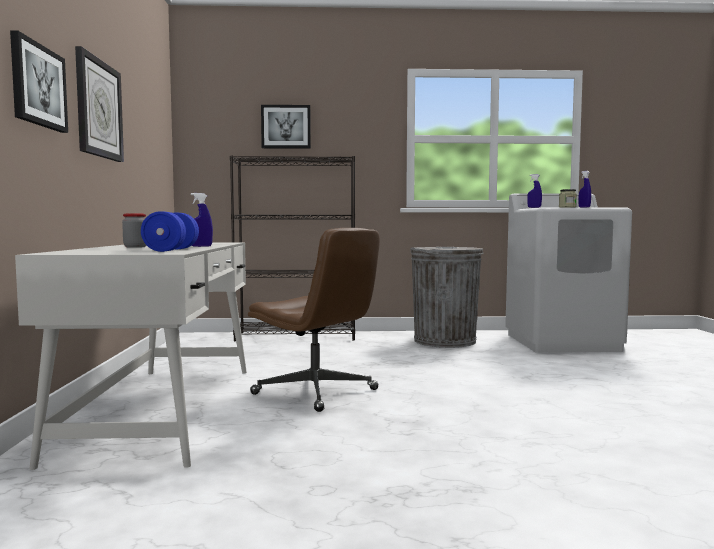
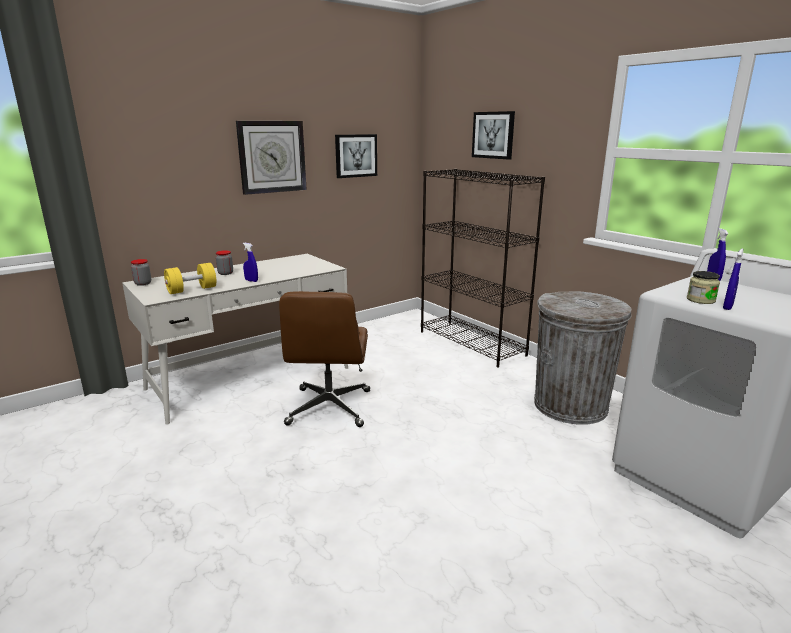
camera: 55 degrees right, 15 degrees up
picture [10,30,68,133] -> picture moved to [335,134,377,178]
blue dumbbell [141,211,199,252] -> yellow dumbbell [164,263,216,294]
none -> jar [131,259,151,286]

